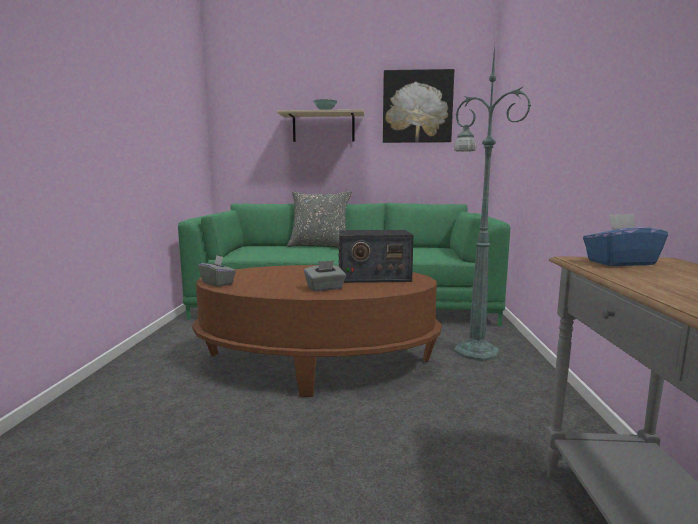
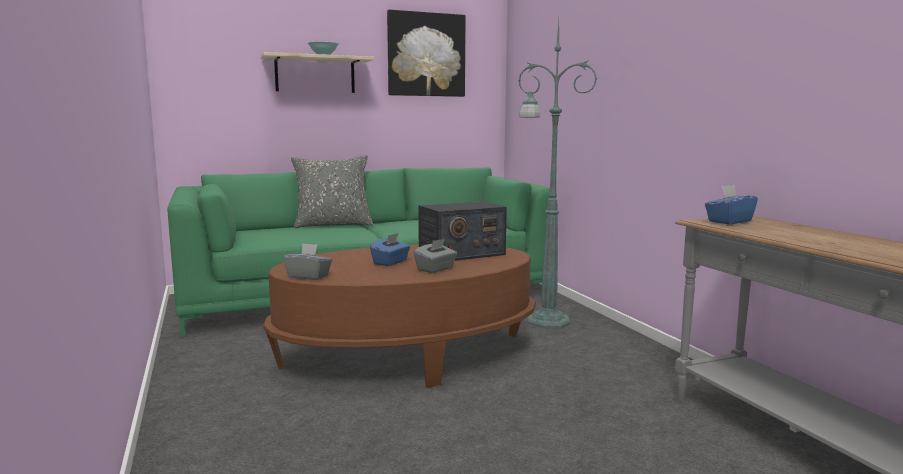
camera: 25 degrees left, 0 degrees up
none -> blue tissue box [370,233,410,266]

